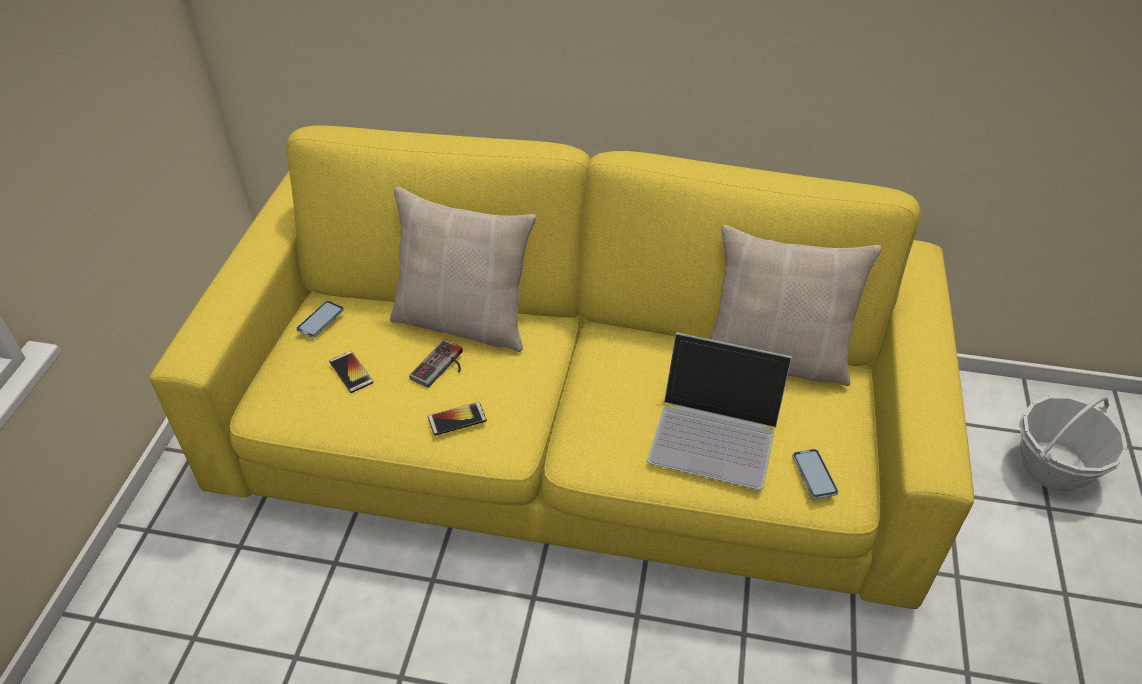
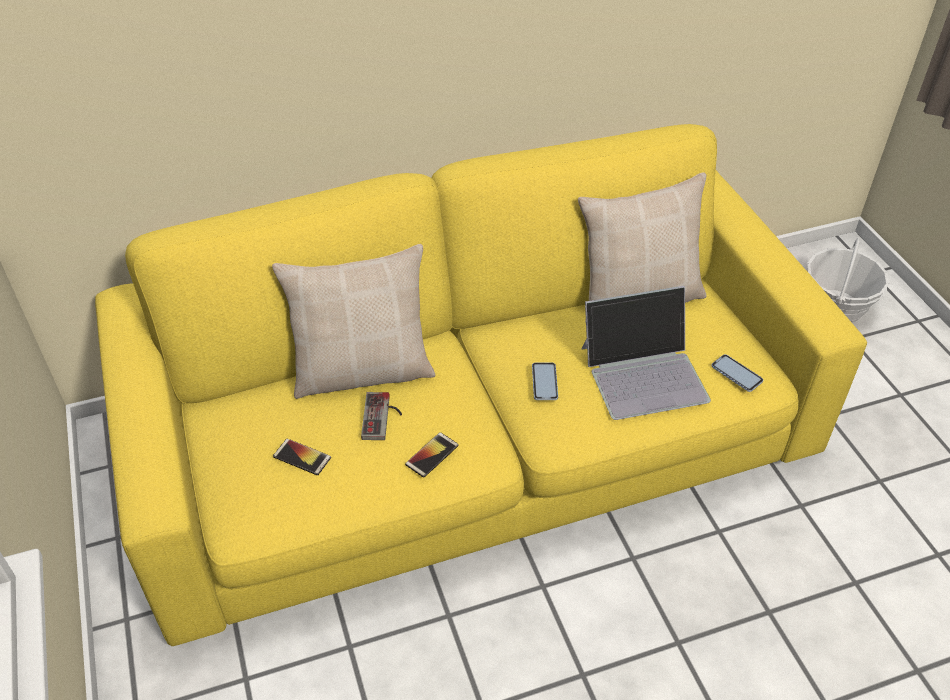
camera: 30 degrees left, 0 degrees up
phone [296,301,344,338] -> phone moved to [532,363,558,400]

